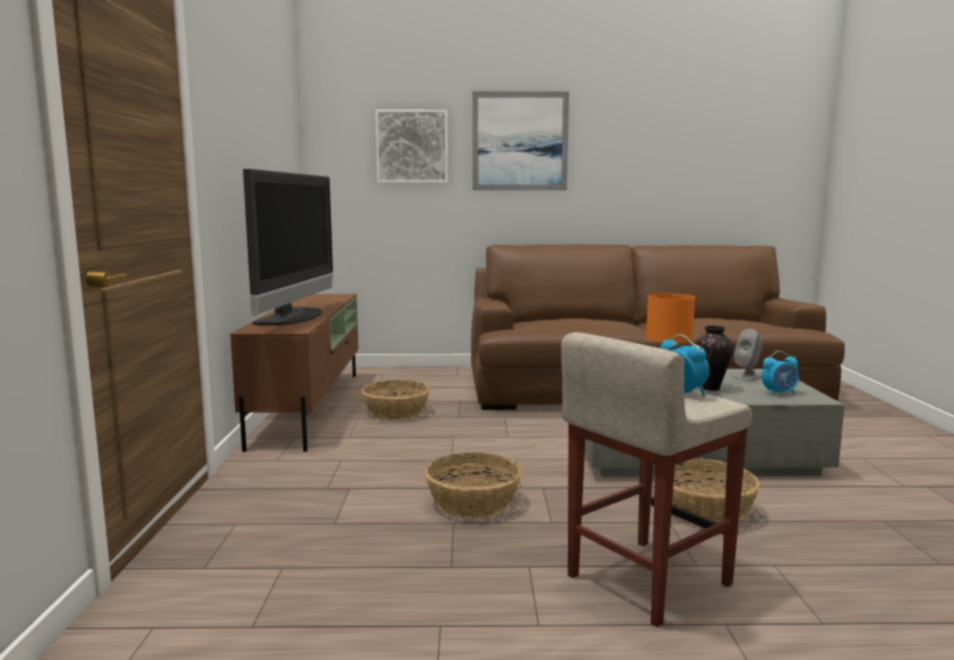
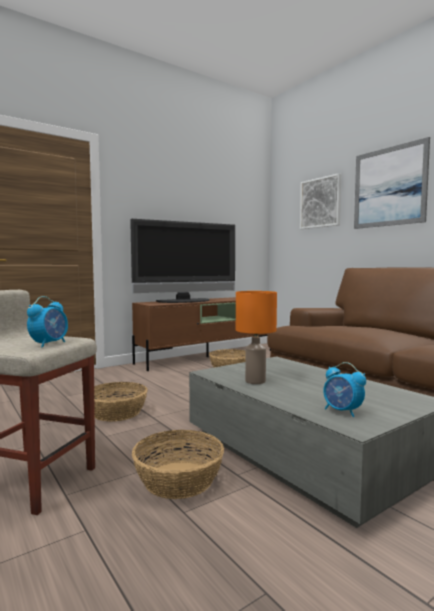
camera: 55 degrees right, 5 degrees down
vase [695,326,733,391] -> none
grey speaker [733,329,763,381] -> none

